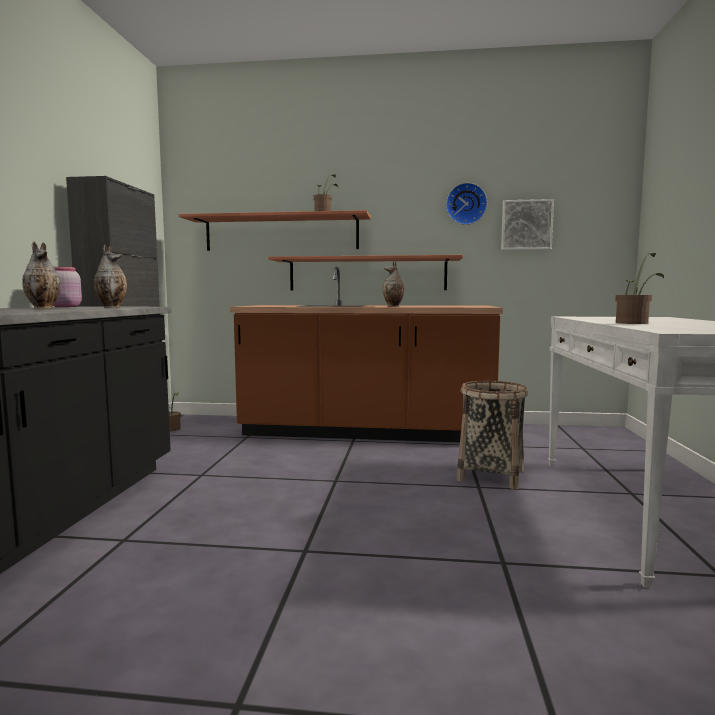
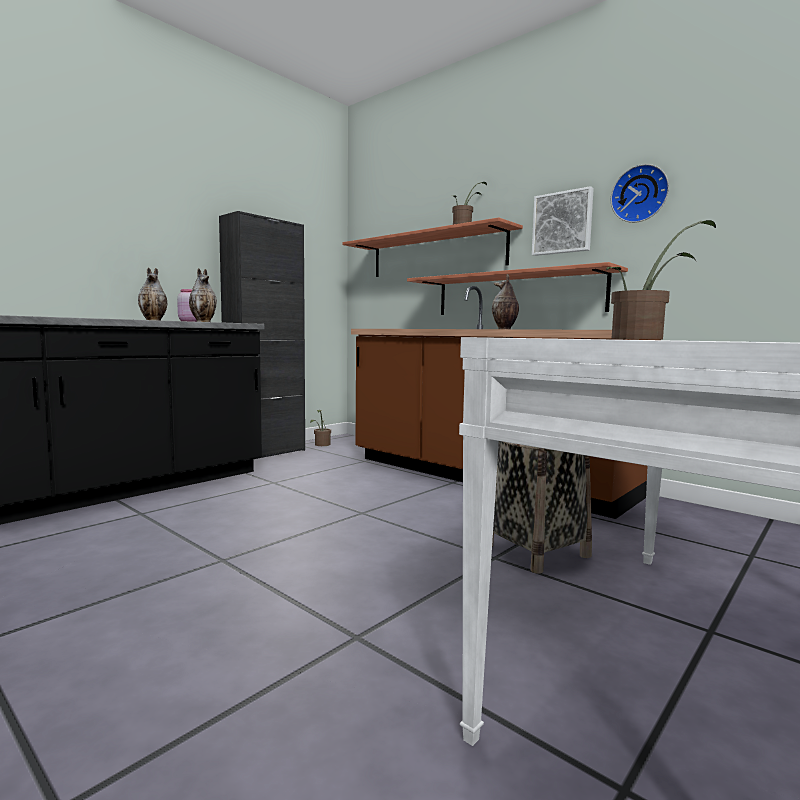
camera: 35 degrees right, 0 degrees up
picture [501,199,554,250] -> picture moved to [532,186,594,256]

